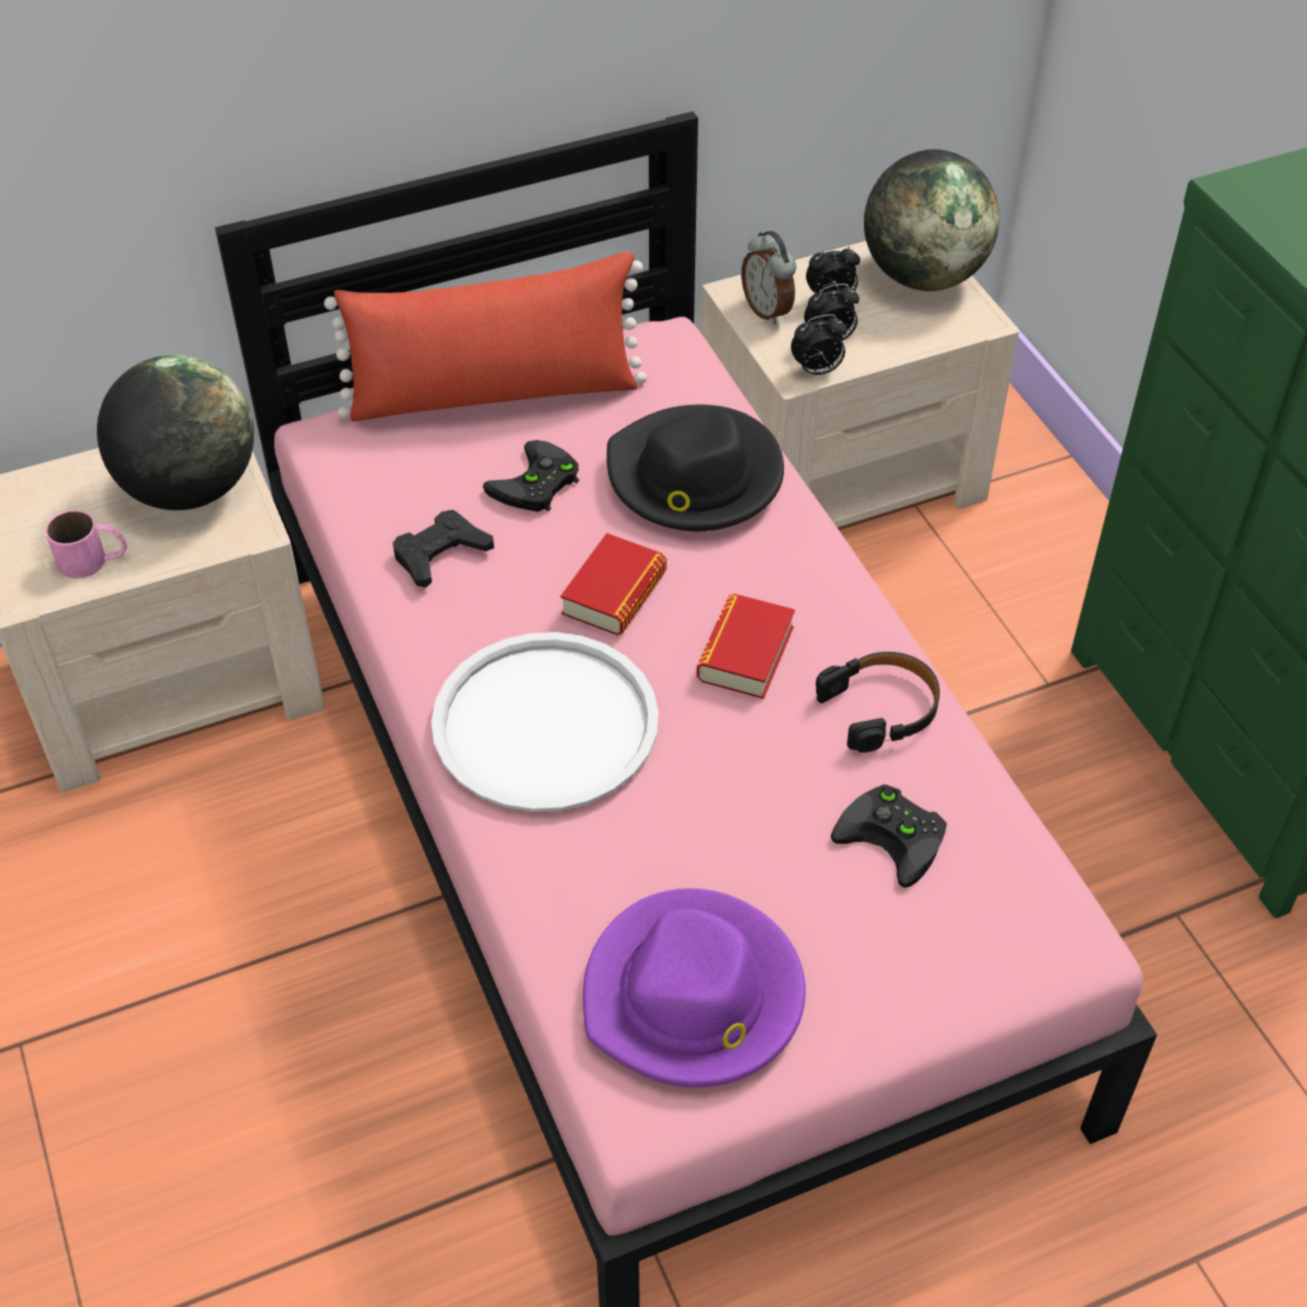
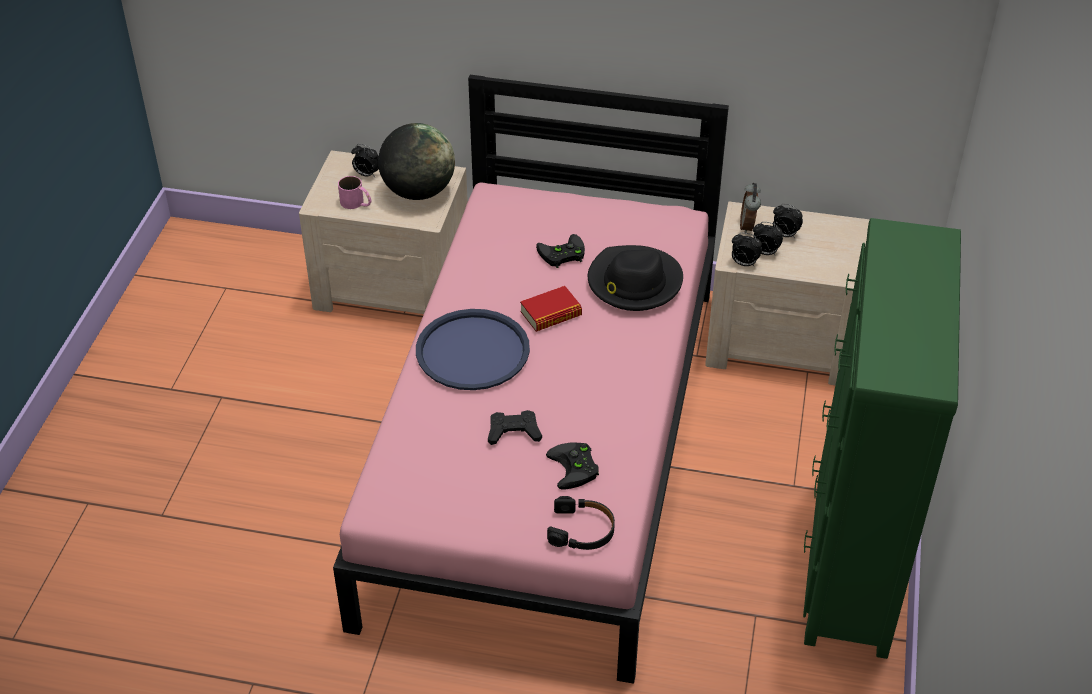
camera: 35 degrees right, 5 degrees down
red pillow [324,251,647,421] -> none
black game controller [393,510,494,588] -> black game controller moved to [488,410,542,445]
white tray [431,632,659,812] -> blue tray [416,309,530,390]
purple hat [583,888,806,1087] -> none
book [697,594,795,699] -> none
black headphones [816,652,940,753] -> black headphones moved to [547,496,615,550]
globe [864,149,1000,291] -> none
none -> alarm clock [351,144,379,177]

